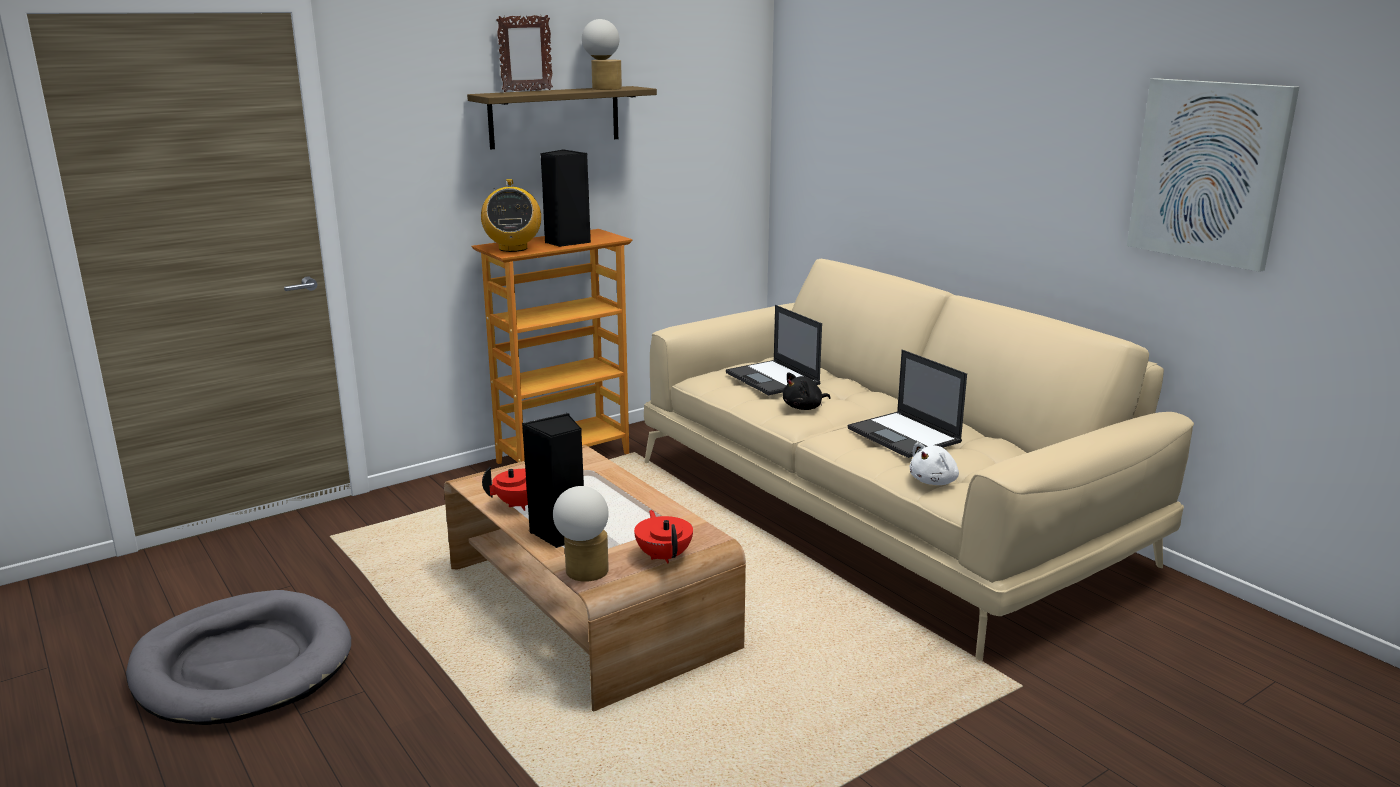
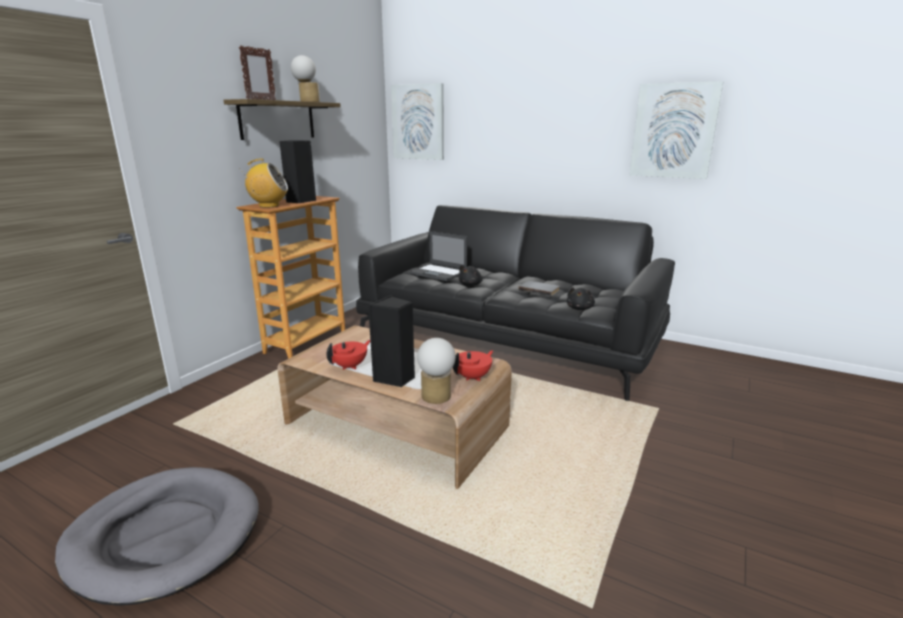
camera: 25 degrees left, 0 degrees up
radio [481,179,541,252] -> radio turned 60 degrees counterclockwise [239,159,288,208]
red teapot [634,510,693,564] -> red teapot turned 90 degrees clockwise [453,350,493,381]
beige sofa [644,259,1194,661] -> black sofa [356,205,675,401]
laptop [848,349,967,458] -> grey book [518,281,560,296]
white plush toy [909,442,959,485] -> black plush toy [567,287,595,310]
none -> picture [391,83,444,160]

